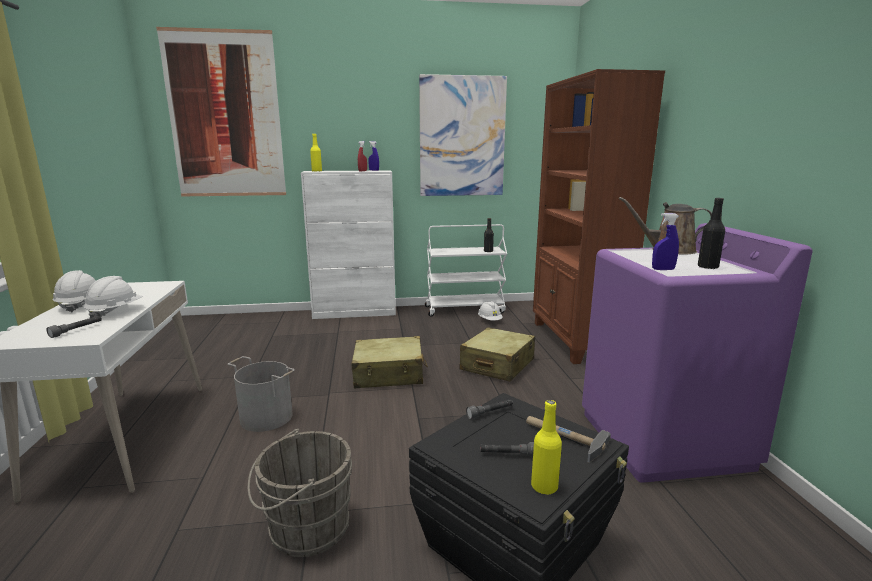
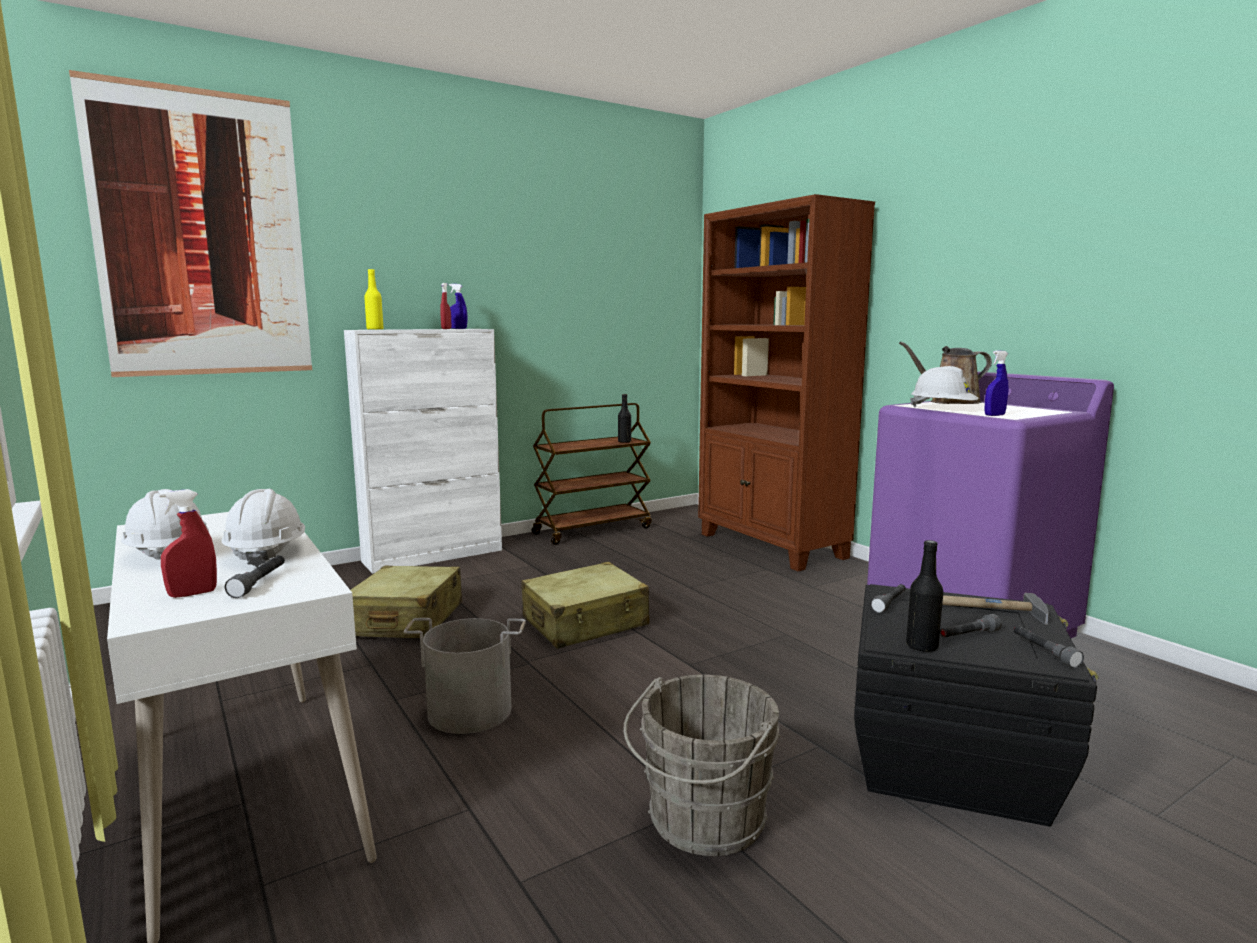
camera: 25 degrees left, 5 degrees down
picture [419,74,507,196] -> none
white cart [425,224,507,316] -> brown cart [532,403,652,545]
beige suitcase [460,327,535,382] -> beige suitcase moved to [351,566,462,638]
white hard hat [478,301,503,320] -> white hard hat moved to [910,366,979,407]
yellow bottle [531,400,562,494] -> grey flashlight [1014,625,1084,668]
black bottle [698,198,725,269] -> black bottle moved to [906,540,943,652]
none -> red spray bottle [159,489,217,598]

